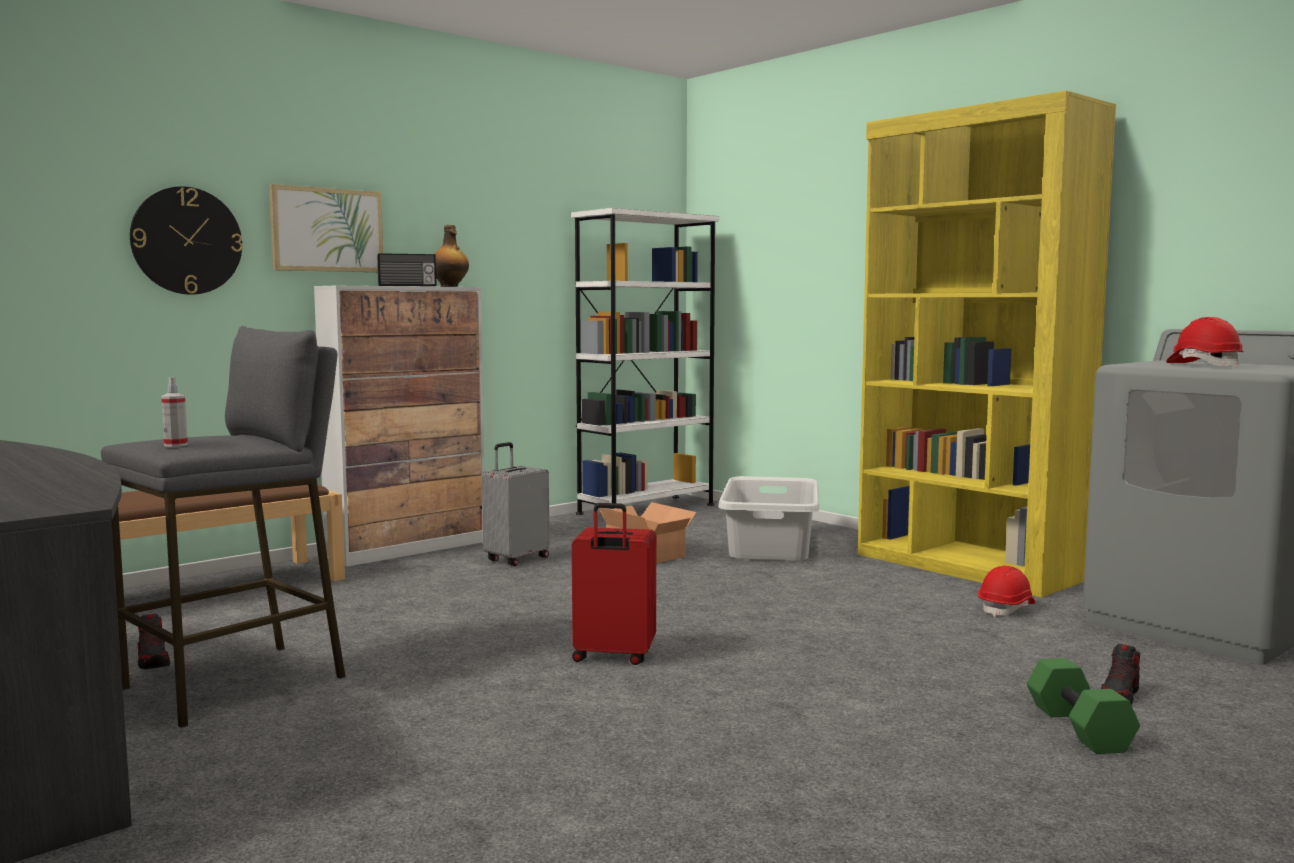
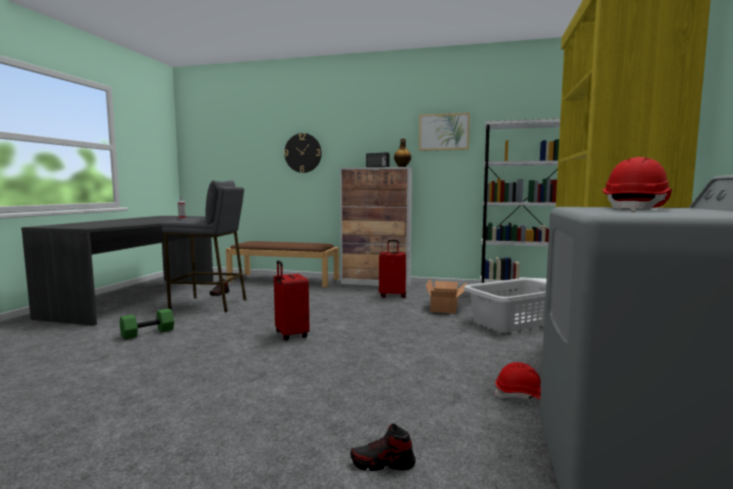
camera: 55 degrees right, 0 degrees up
picture [269,184,383,272] -> picture moved to [419,112,470,151]
grey suitcase [482,442,550,566] -> red suitcase [379,240,406,298]
green dumbbell [1027,658,1140,754] -> green dumbbell moved to [120,308,174,340]

